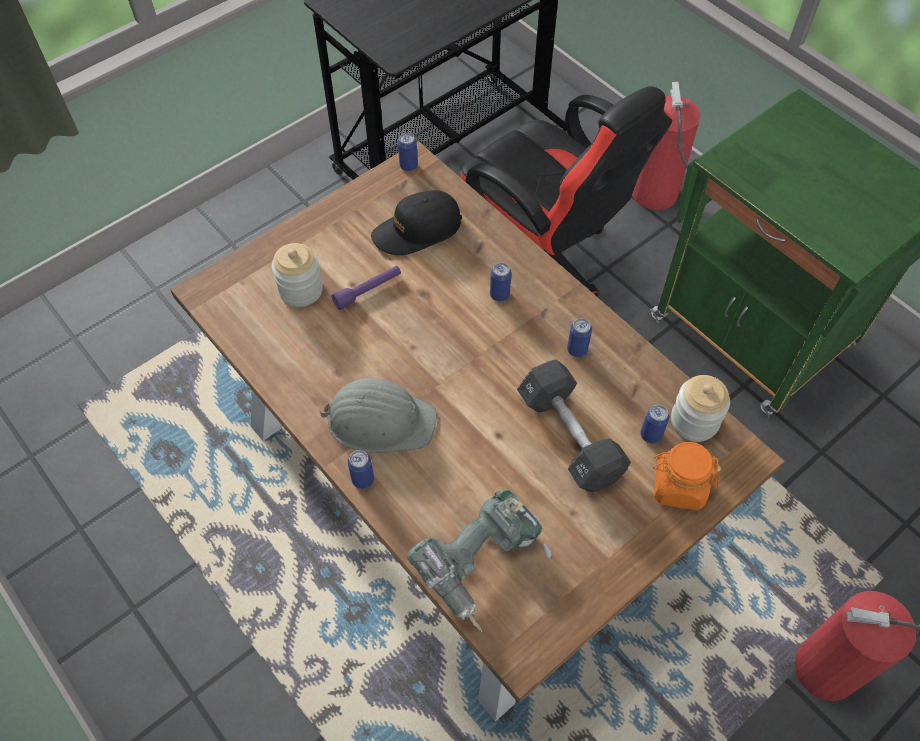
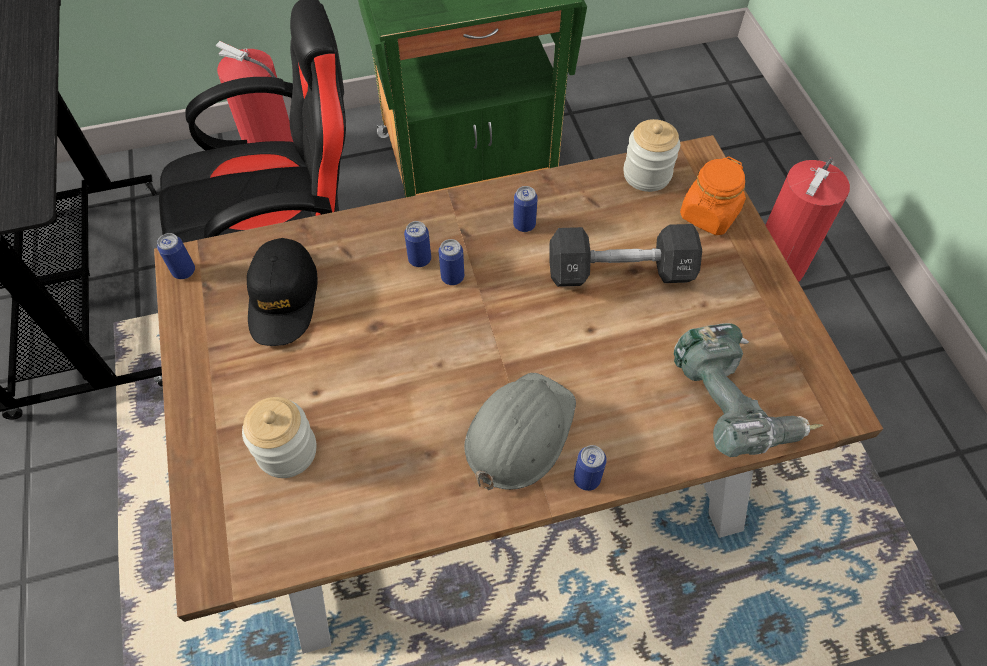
camera: 65 degrees left, 0 degrees up
purple flashlight [331,266,401,310] -> none
can [641,405,669,443] -> can moved to [439,239,464,285]

